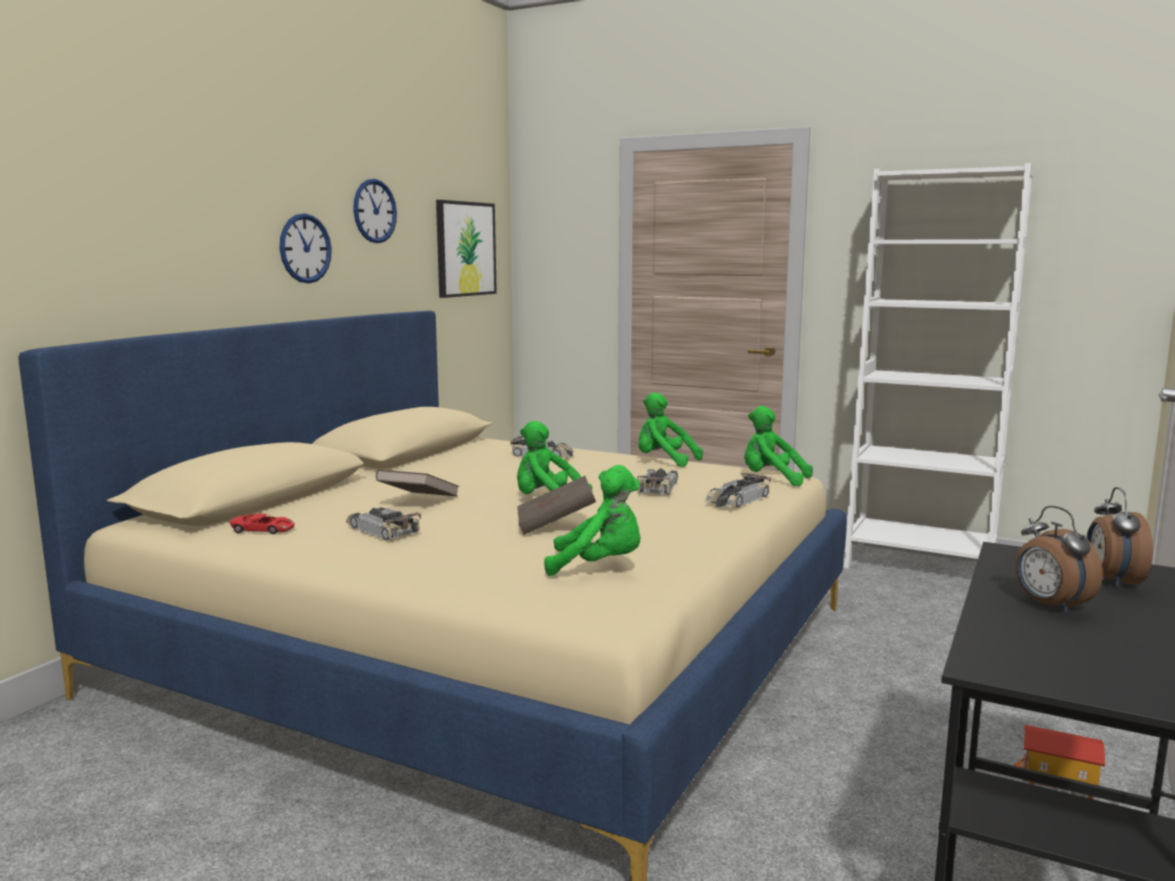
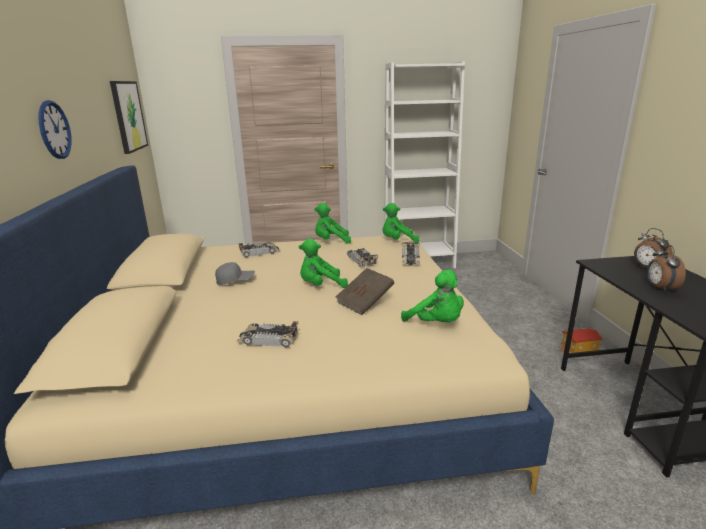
camera: 35 degrees left, 10 degrees up
red toy car [230,513,295,534] -> none
wall clock [353,179,397,243] -> none
brown book [376,470,459,497] -> none
green plush toy [544,465,641,576] -> green plush toy turned 75 degrees clockwise [401,269,464,322]
alarm clock [1015,506,1103,613] -> alarm clock turned 60 degrees clockwise [647,244,686,292]
none -> grey cap [215,262,255,285]

